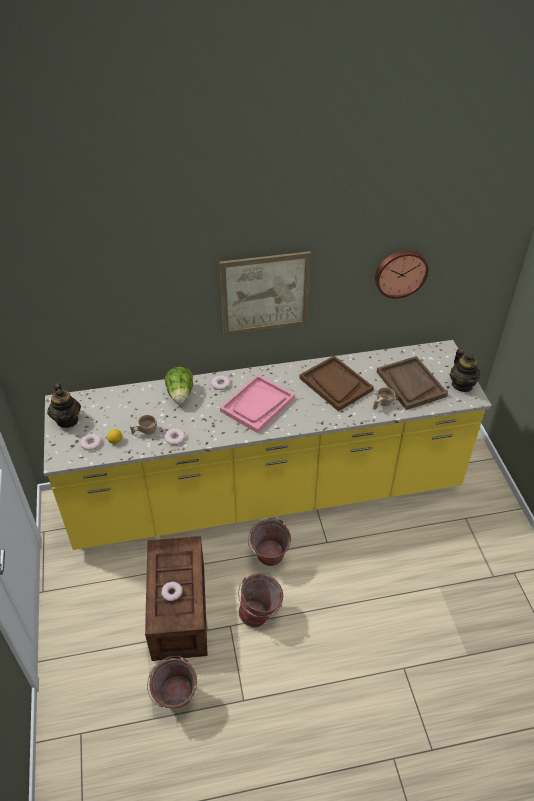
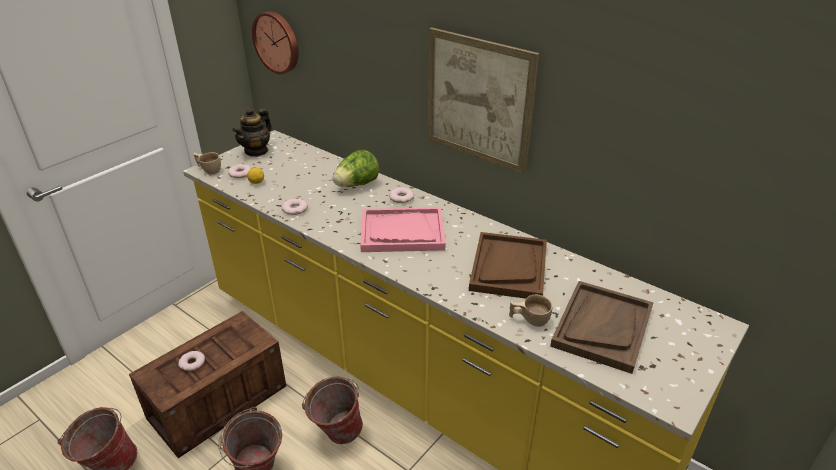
camera: 50 degrees right, 10 degrees down
beige cup [130,415,157,435] -> beige cup moved to [193,152,221,175]
wall clock [375,250,429,299] -> wall clock moved to [252,11,299,74]
teapot [450,349,480,392] -> none

